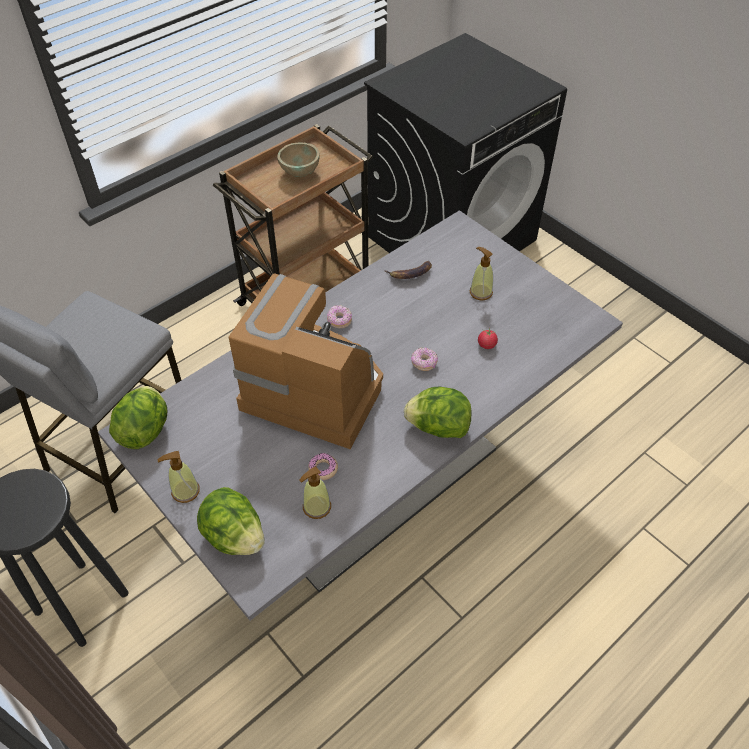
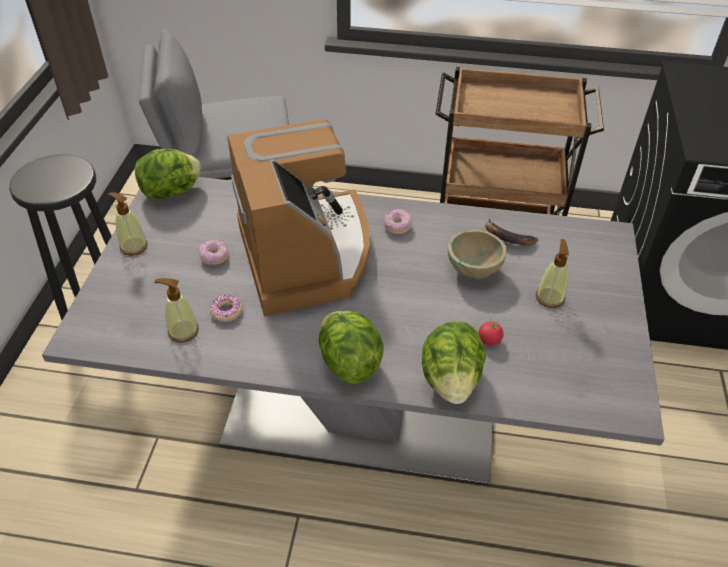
camera: 50 degrees right, 5 degrees down
lettuce [197,487,264,555] -> lettuce moved to [422,321,486,404]
beige bowl [277,143,320,177] -> beige bowl moved to [448,229,507,279]
donut [411,347,438,371] -> donut moved to [199,240,229,265]

